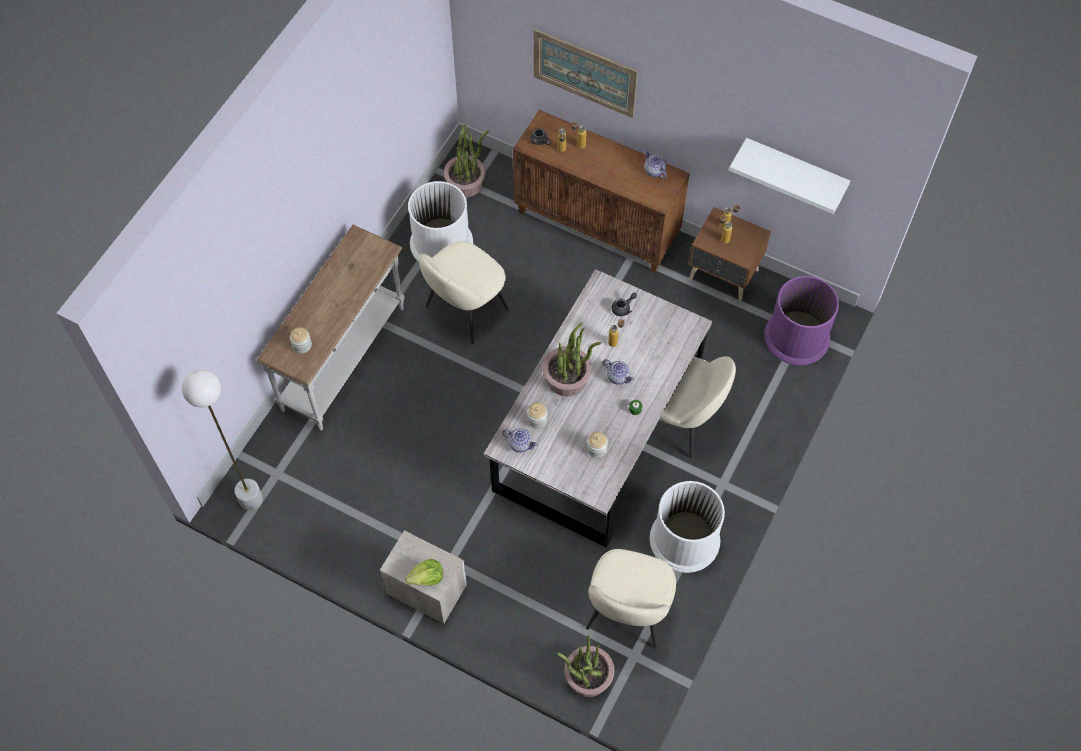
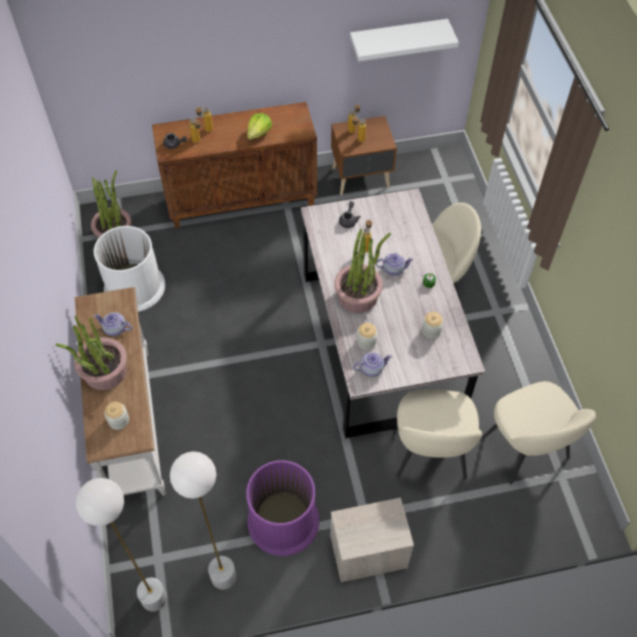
camera: 40 degrees left, 5 degrees down
lettuce [405,559,443,586] -> lettuce moved to [247,113,272,140]
beige chair [419,241,509,344] -> beige chair moved to [396,390,482,479]
picture [534,29,638,118] -> none
potted plant [557,635,614,697] -> potted plant moved to [55,315,127,390]
teapot [644,149,667,179] -> teapot moved to [94,312,132,336]
white trash can [650,481,725,573] -> none
purple trash can [764,276,839,365] -> purple trash can moved to [246,460,319,556]
none -> white floor lamp [170,451,237,590]

